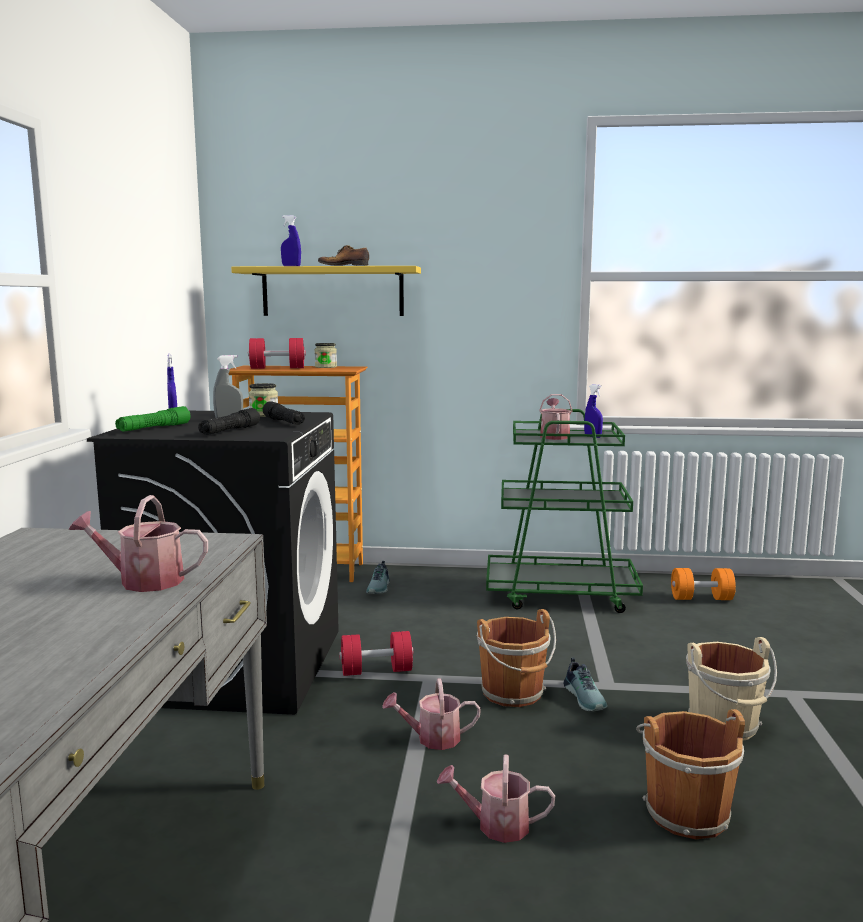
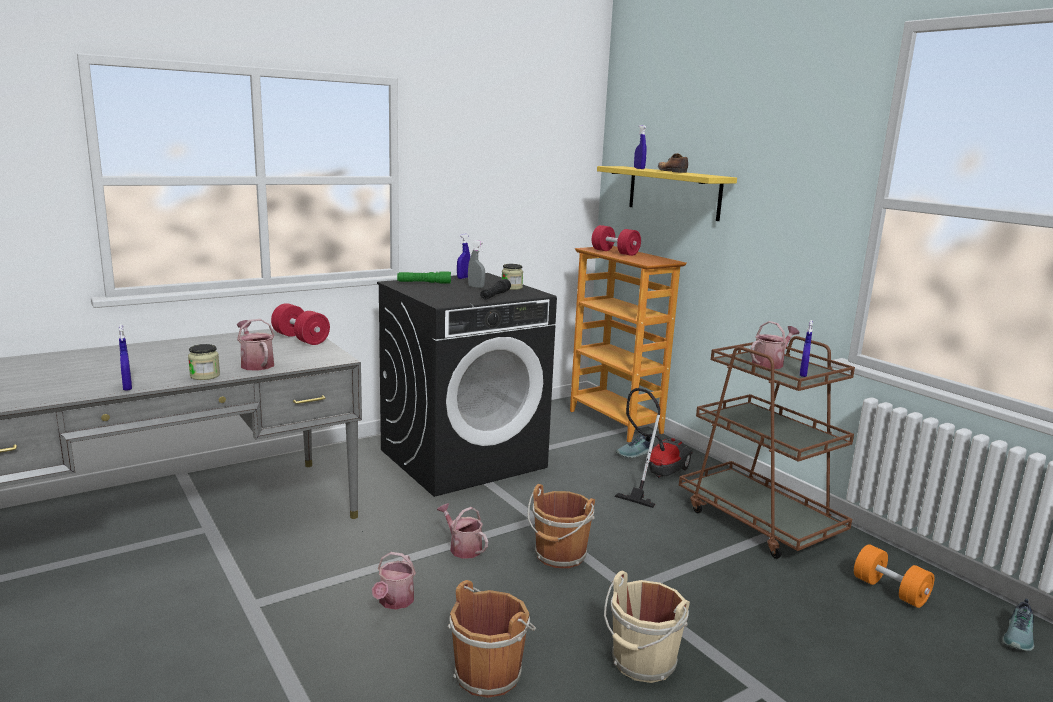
camera: 50 degrees right, 5 degrees up
black flashlight [198,408,260,435] -> none
jar [314,343,337,368] -> jar moved to [188,344,220,380]
red dumbbell [339,631,413,676] -> red dumbbell moved to [271,303,330,345]
watering can [436,754,555,843] -> watering can turned 135 degrees counterclockwise [372,552,416,610]
green cart [486,409,643,613] -> brown cart [679,336,855,559]
shoe [563,658,607,711] -> shoe moved to [1003,598,1034,651]
none -> blue spray bottle [119,324,132,391]
none -> vacuum cleaner [614,388,693,508]

